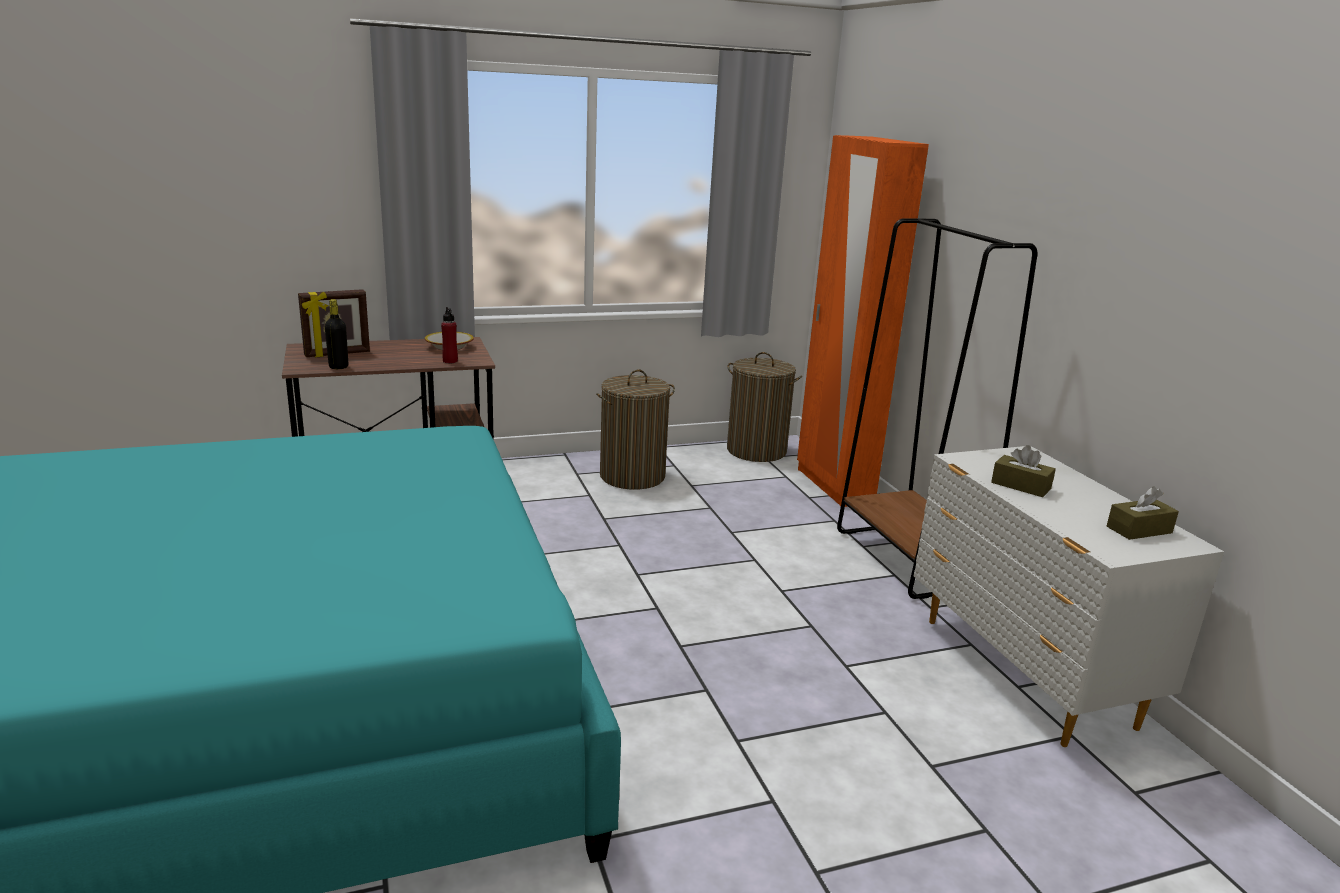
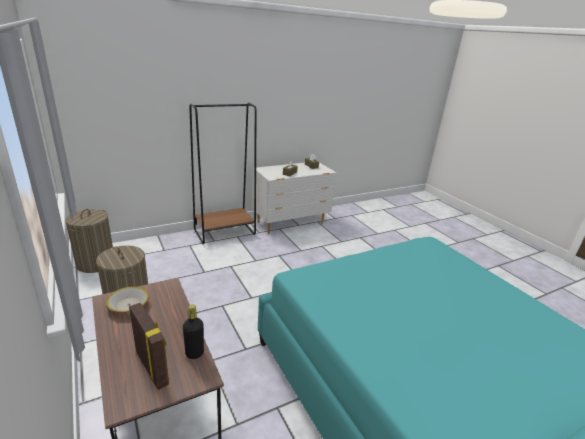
camera: 100 degrees left, 5 degrees up
red bottle [441,307,458,363] -> none
orange wardrobe [797,135,929,507] -> none

